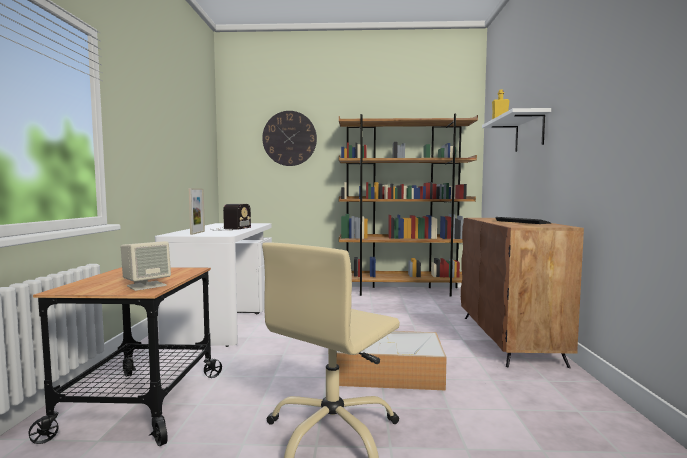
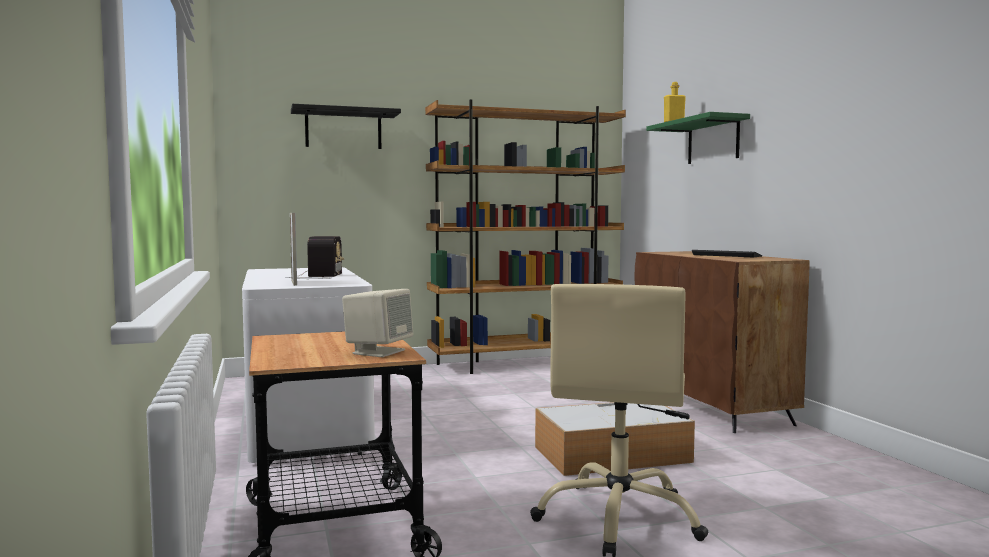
camera: 20 degrees left, 0 degrees up
wall clock [262,111,317,166] -> black shelf [291,104,401,149]
white shelf [482,108,551,152] -> green shelf [646,112,750,164]

